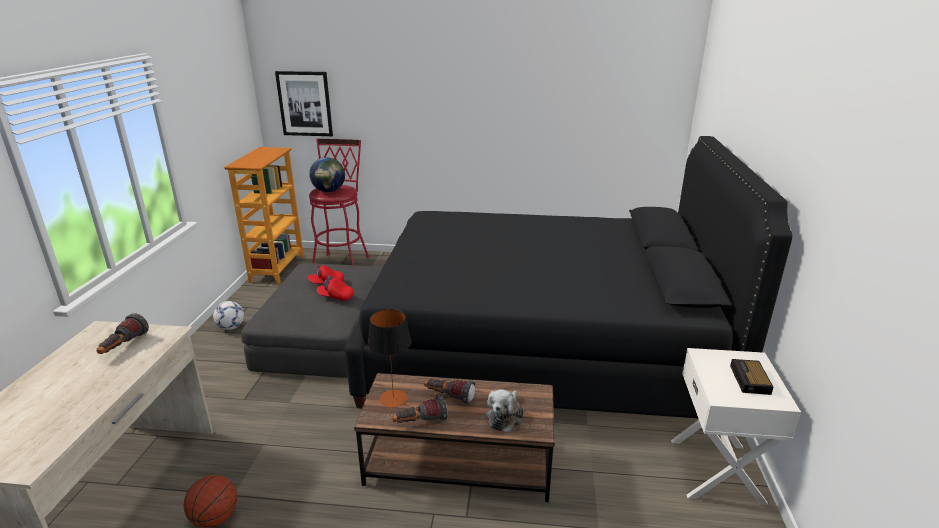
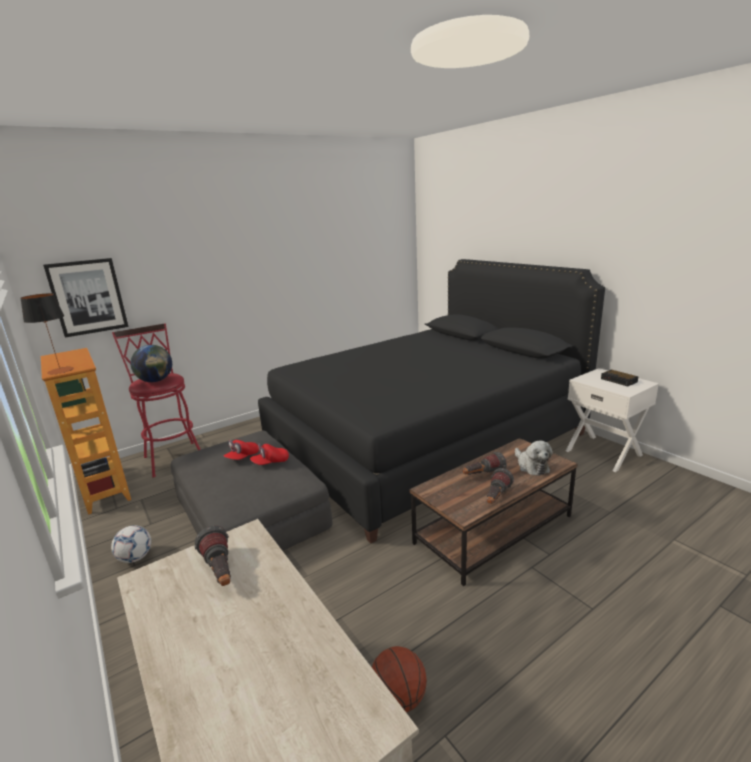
camera: 40 degrees left, 5 degrees down
table lamp [368,309,411,408] -> table lamp moved to [20,293,73,374]

